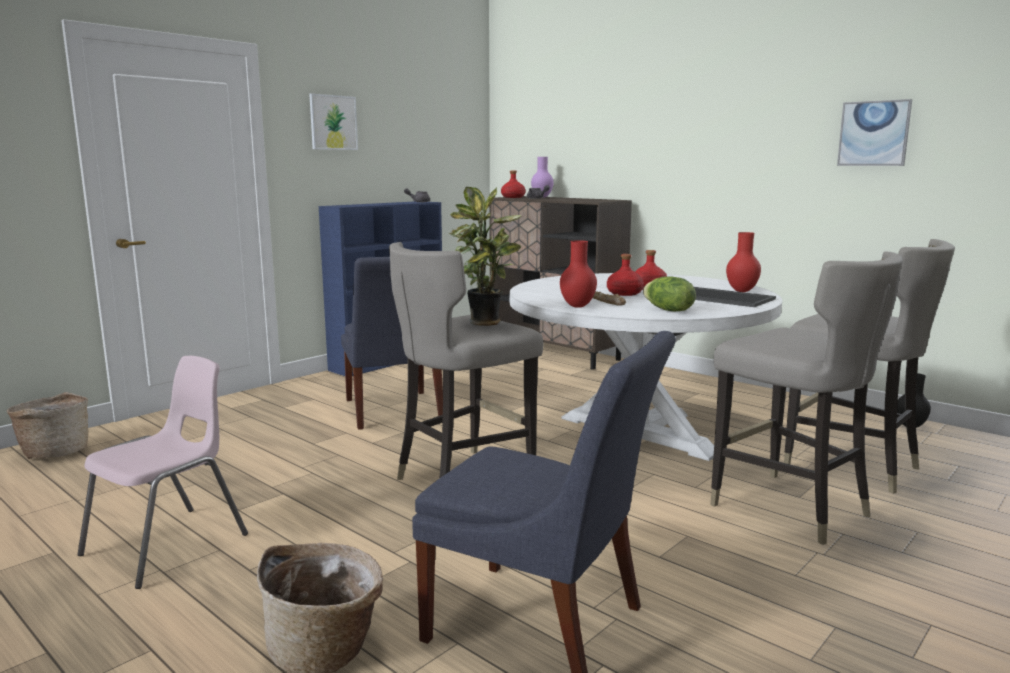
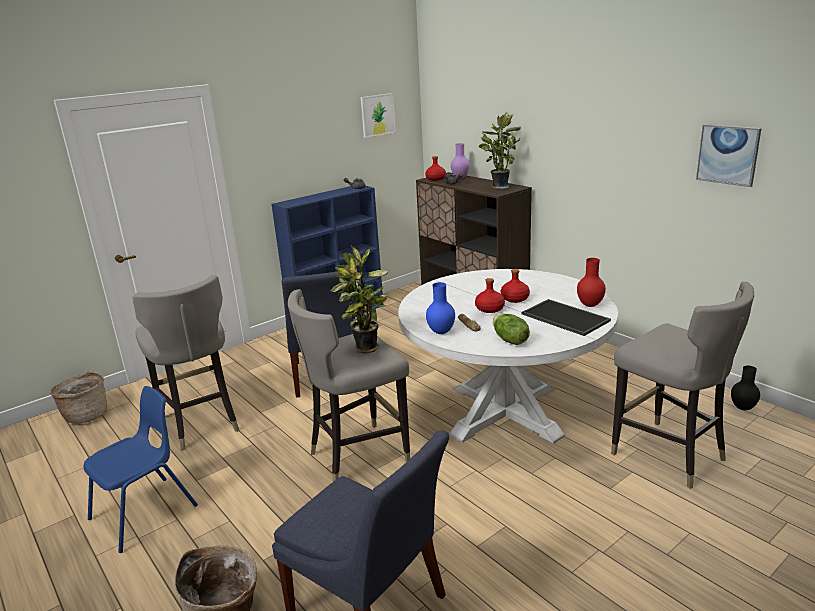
camera: 10 degrees right, 10 degrees up
pink chair [77,356,248,589] -> blue chair [84,386,198,553]
picture [309,93,358,150] -> picture moved to [361,93,396,138]
red vase [560,240,597,308] -> blue vase [426,282,455,334]
grey stool [710,251,903,545] -> grey stool moved to [132,275,240,450]
none -> potted plant [478,112,521,189]

